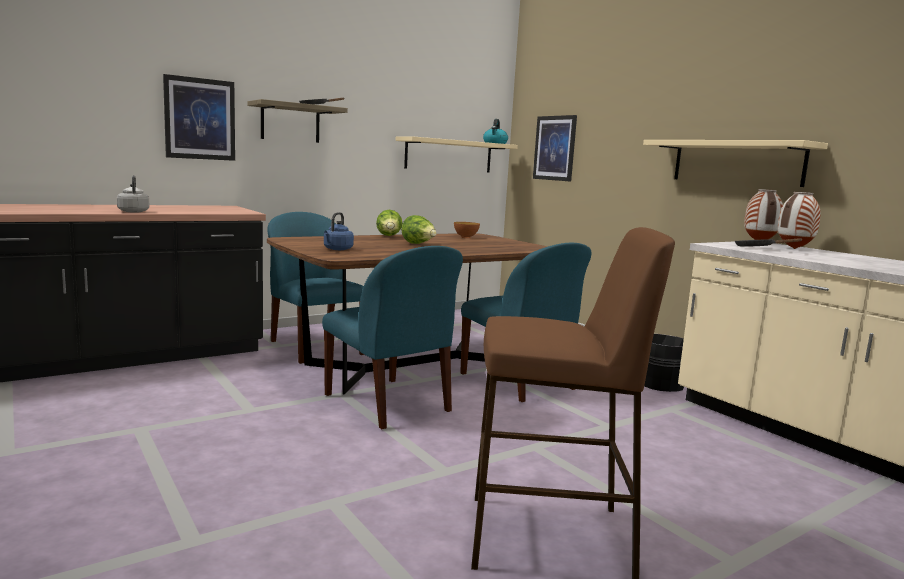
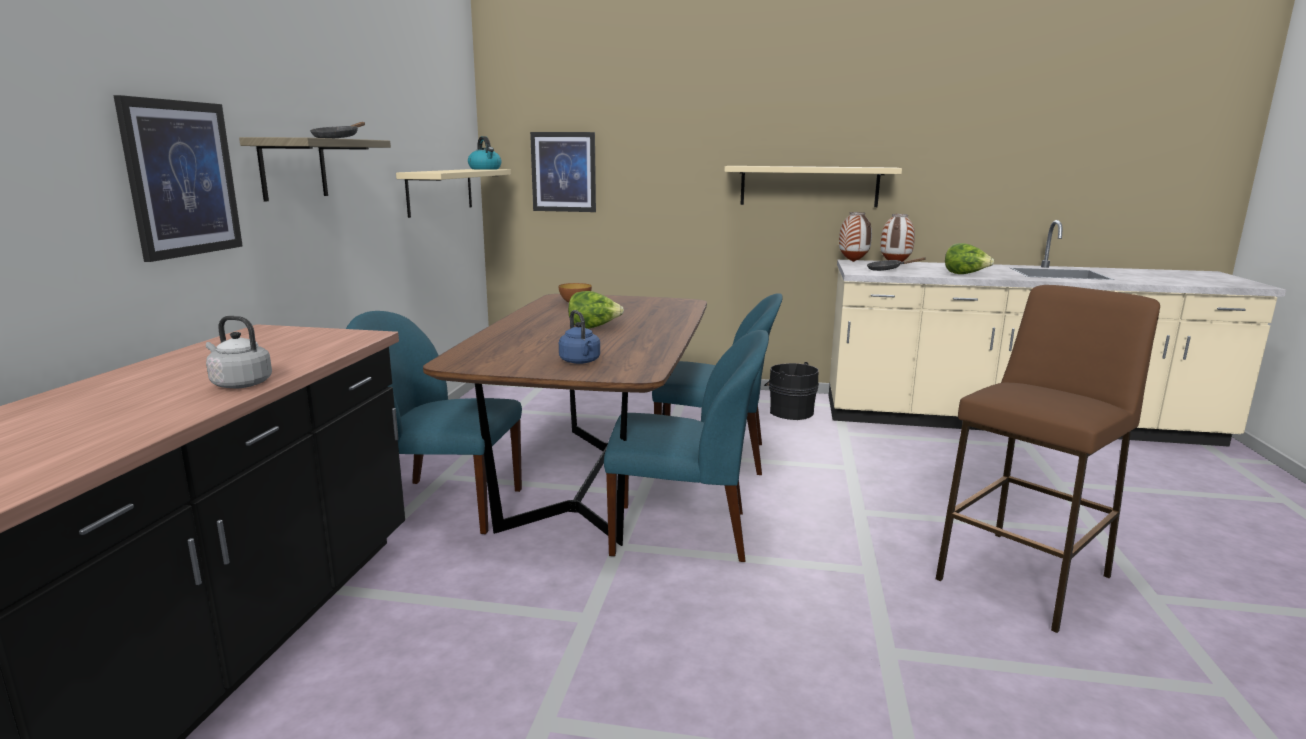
camera: 45 degrees left, 5 degrees up
lettuce [376,210,402,236] -> lettuce moved to [945,243,994,274]

